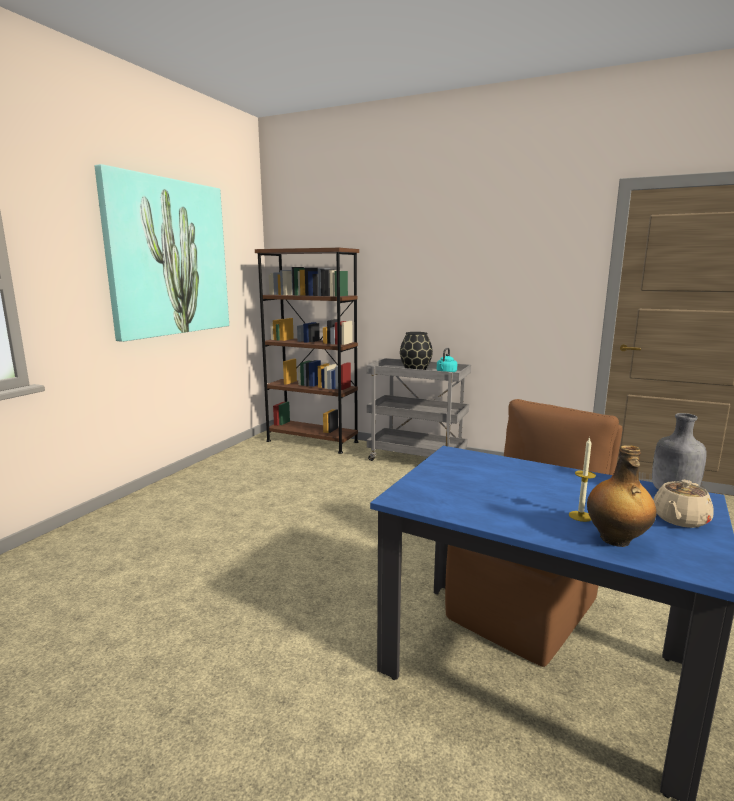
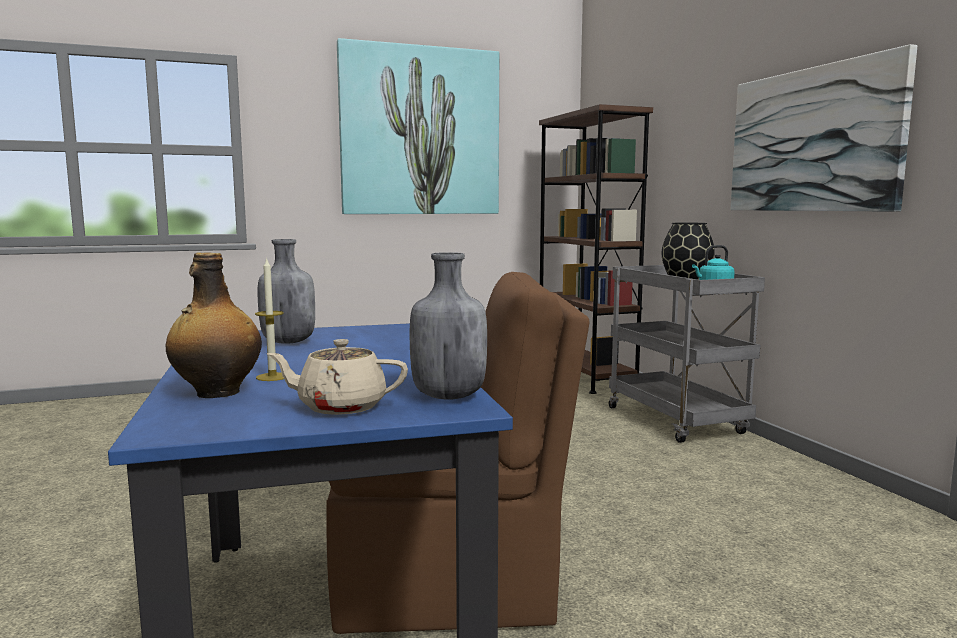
camera: 45 degrees right, 5 degrees down
none -> grey bottle [258,239,315,344]
none -> picture [730,44,917,212]

